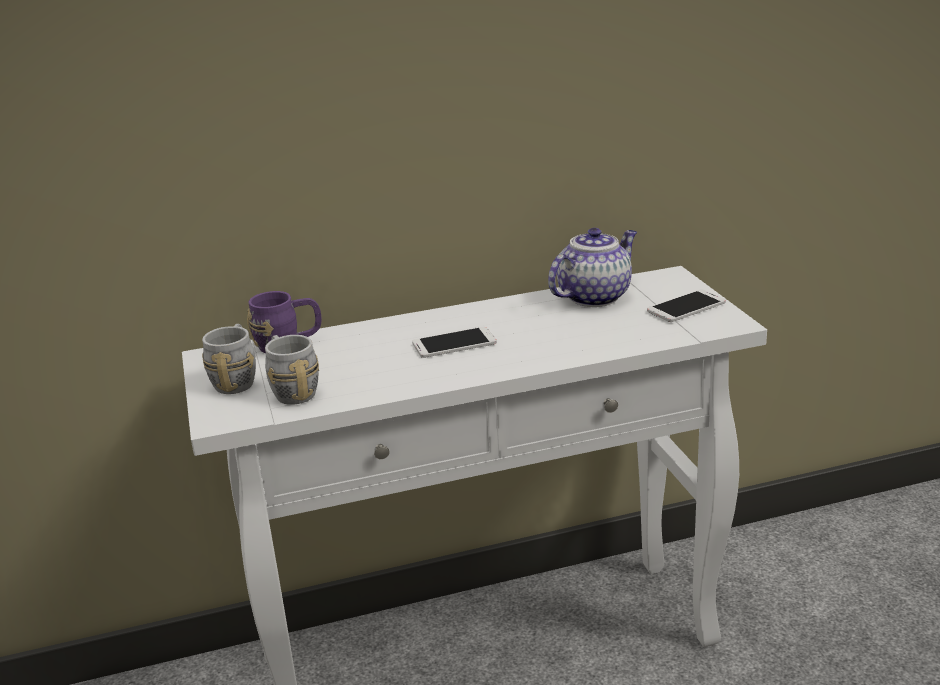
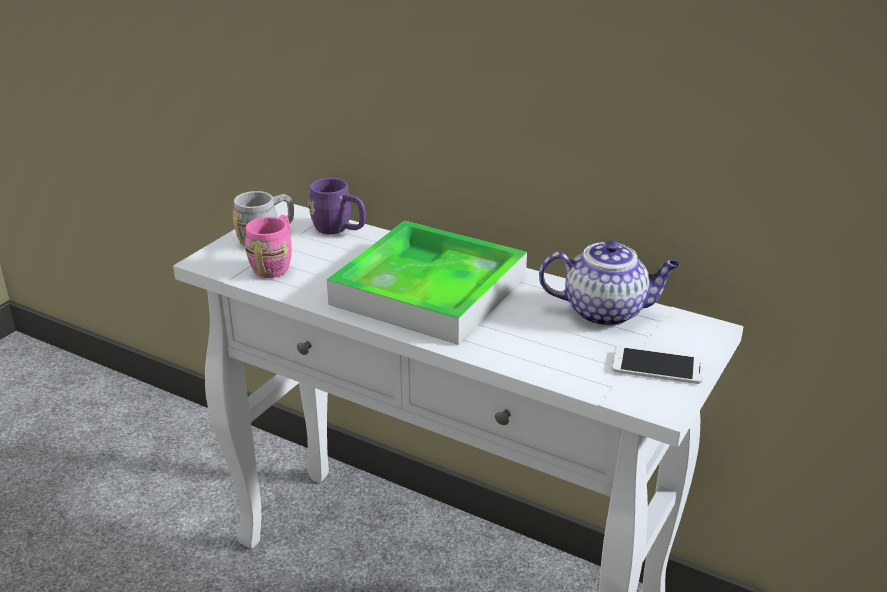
camera: 45 degrees right, 5 degrees up
grey mug [265,335,319,405] -> pink mug [245,215,292,278]
phone [412,327,497,358] -> tray [327,221,527,345]

